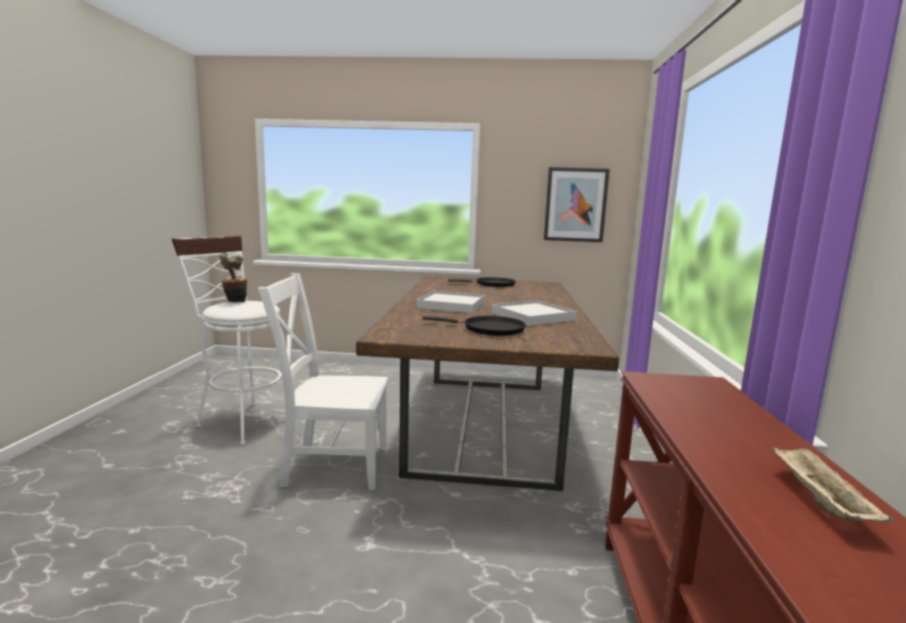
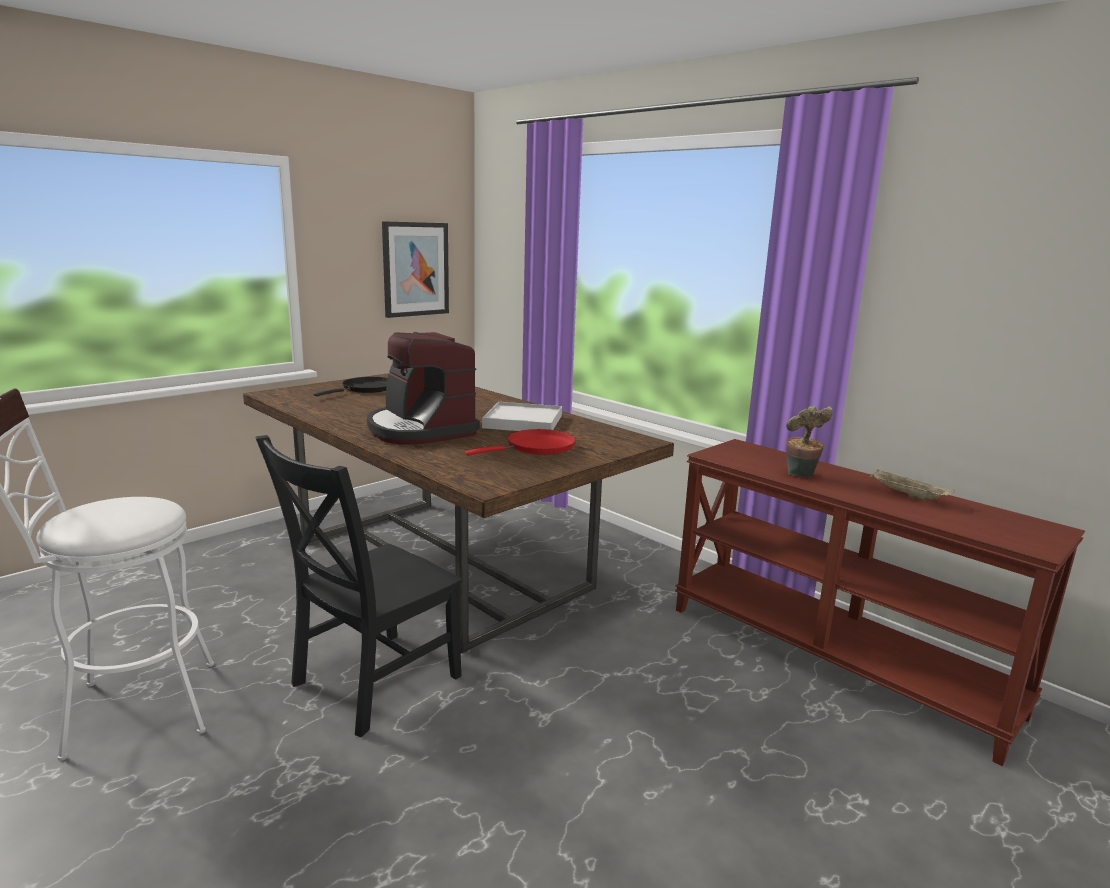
camera: 50 degrees left, 5 degrees up
potted plant [219,252,247,302] -> potted plant moved to [786,406,833,477]
white chair [258,273,388,490] -> black chair [255,435,462,737]
white tray [417,291,485,313] -> coffee machine [367,332,480,445]
black frying pan [423,316,526,336] -> red frying pan [465,429,576,456]

